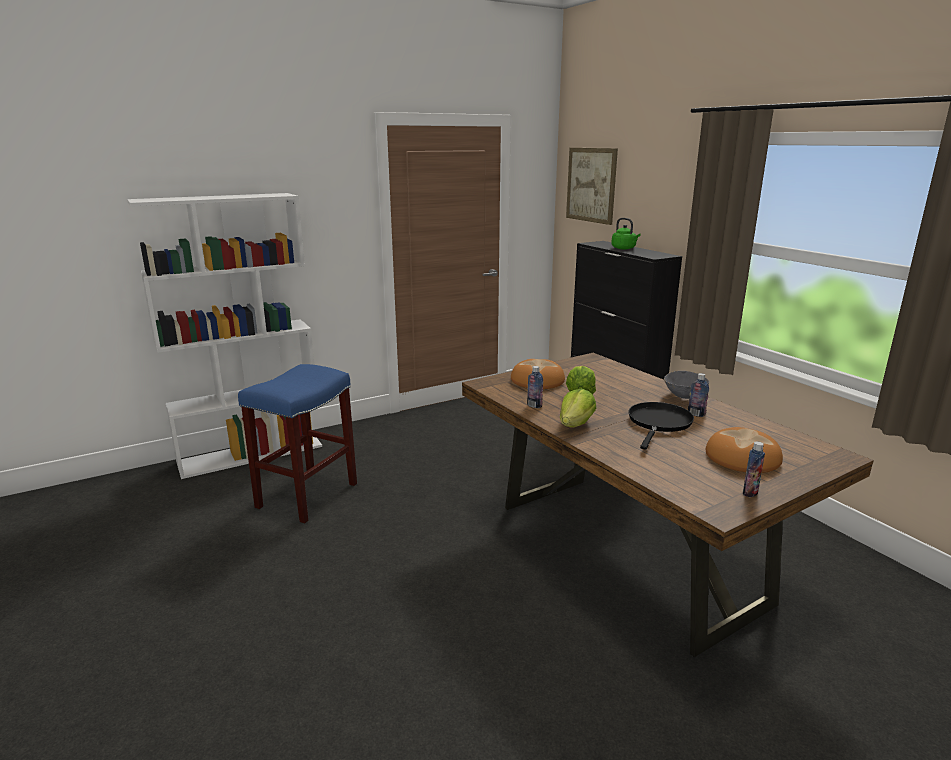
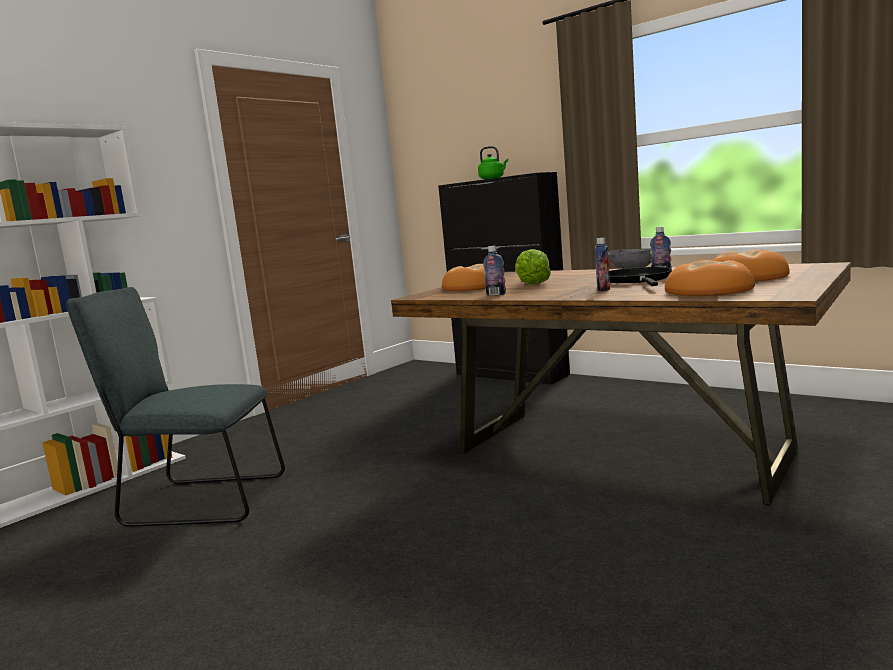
camera: 20 degrees left, 10 degrees down
blue stool [238,364,357,523] -> grey chair [66,287,285,527]
lettuce [560,388,596,427] -> none
picture [566,148,618,225] -> none
bottle [743,441,765,497] -> bottle moved to [595,238,610,291]
none -> bread [665,260,755,296]

